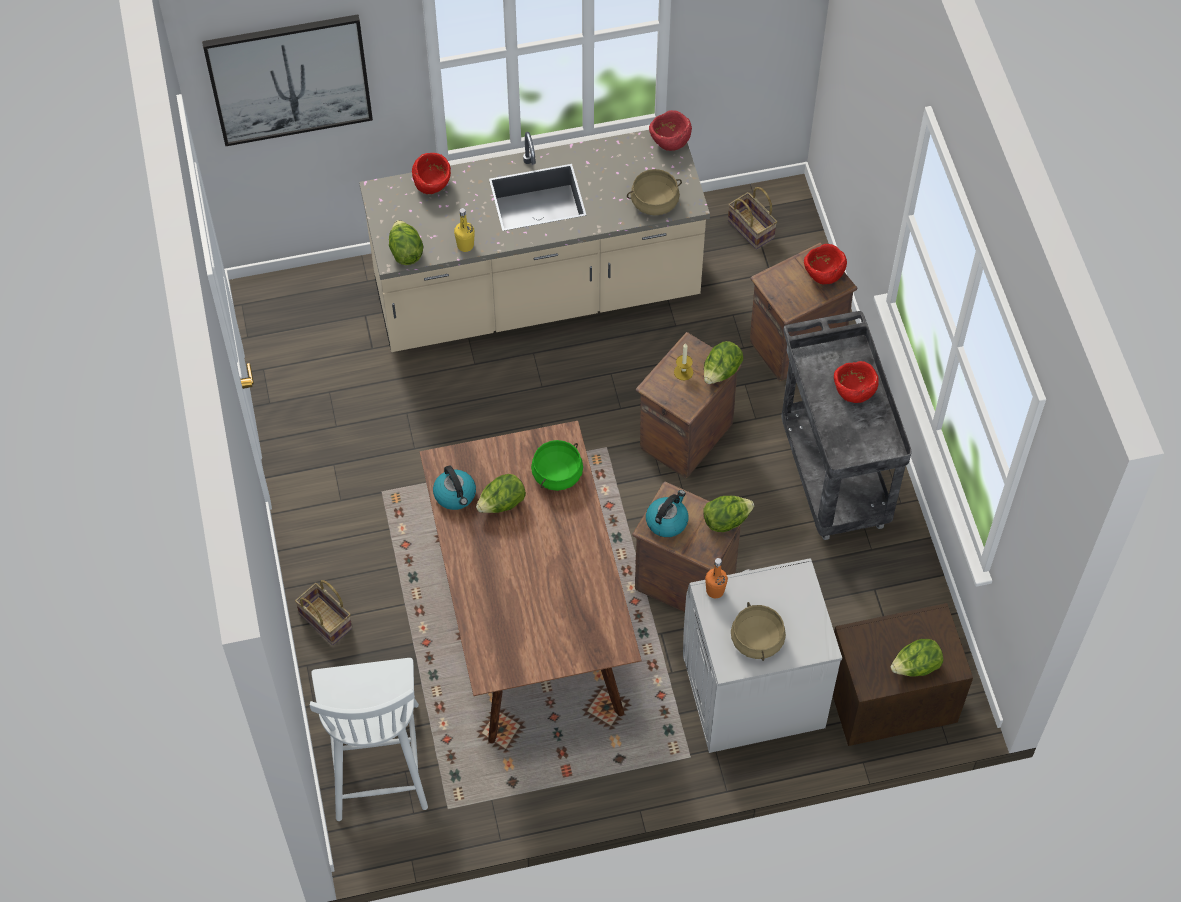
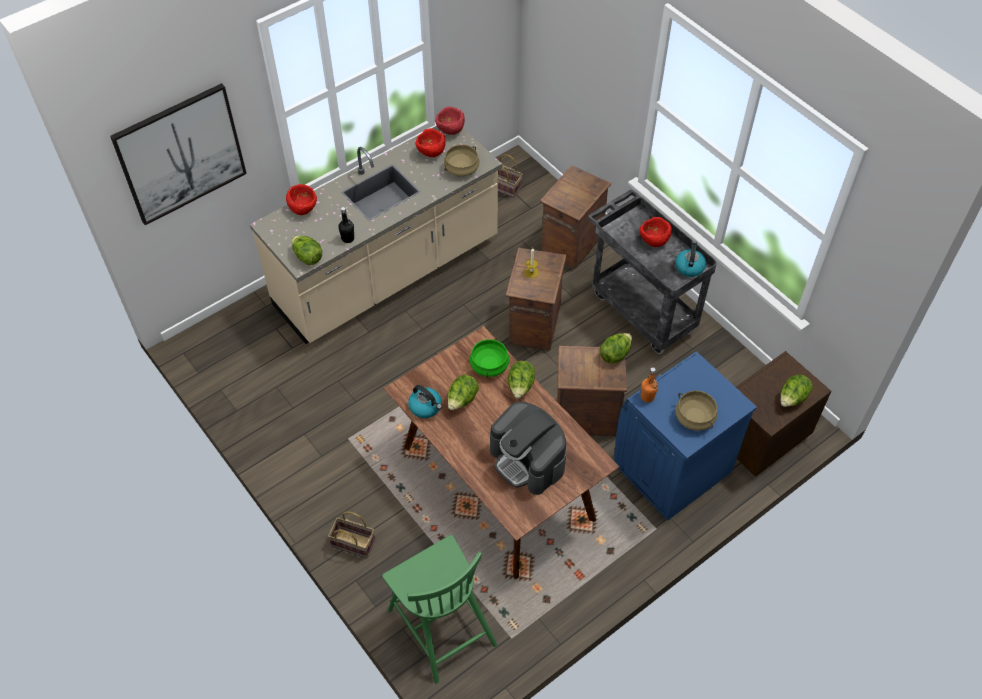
camera: 25 degrees left, 5 degrees down
white chair [310,658,428,821] -> green chair [382,535,497,683]
yellow bottle [454,208,475,252] -> black bottle [338,207,354,243]
kettle [646,490,689,537] -> kettle moved to [675,241,706,277]
white washing machine [683,558,842,753] -> blue washing machine [614,351,757,521]
lettuce [704,341,743,384] -> lettuce moved to [508,361,535,399]
red bowl [804,244,847,284] -> red bowl moved to [415,128,446,157]
none -> coffee machine [490,402,567,495]

